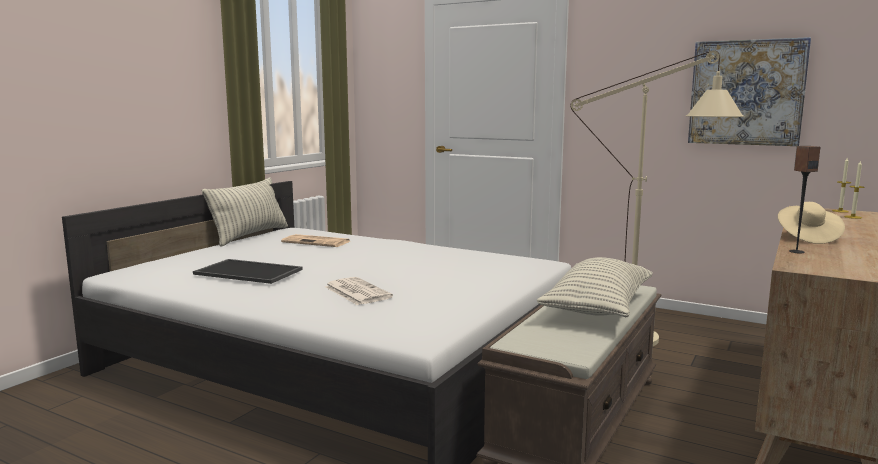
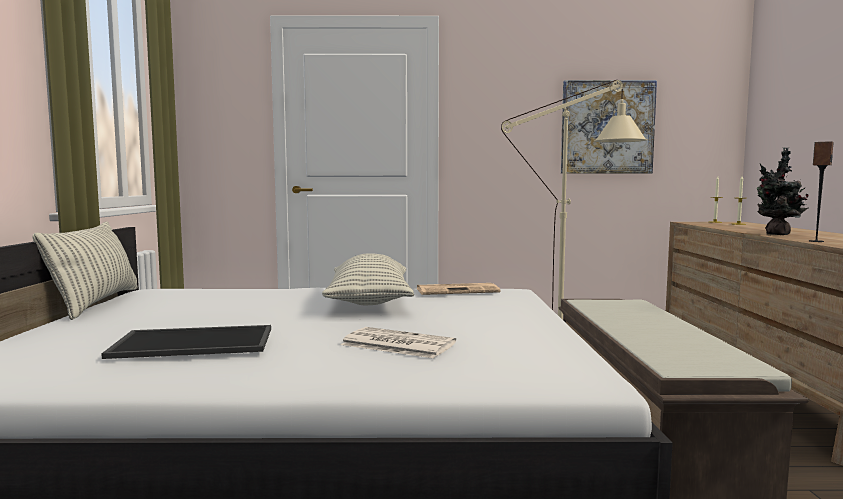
camera: 30 degrees left, 5 degrees down
newspaper [281,234,350,247] -> newspaper moved to [417,283,500,295]
pillow [537,257,653,317] -> pillow moved to [322,253,414,305]
beige hat [778,202,845,244] -> potted plant [757,147,809,235]

